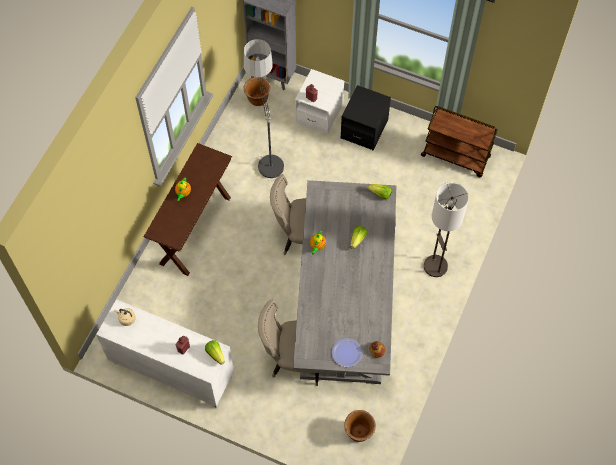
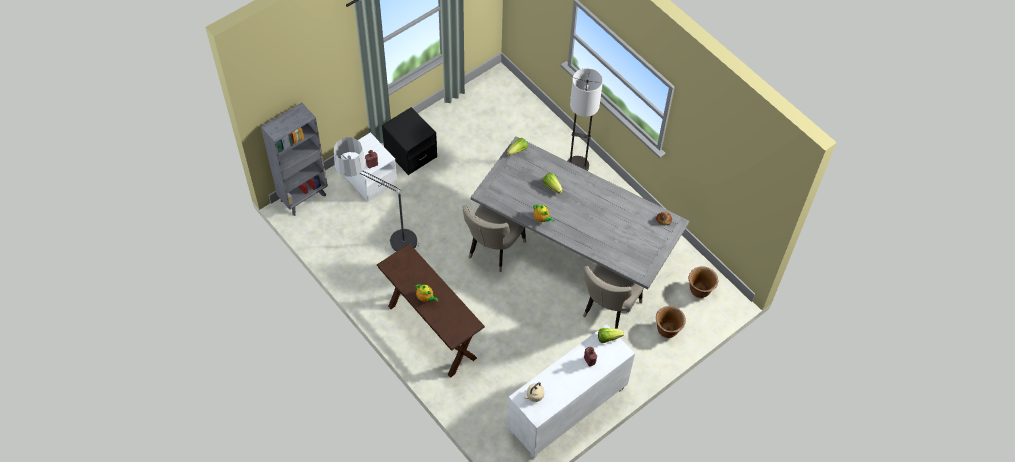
camera: 65 degrees left, 5 degrees down
brown planter [244,77,270,106] -> brown planter moved to [656,306,686,338]
plate [332,338,363,367] -> none
brown cart [421,106,498,177] -> none

